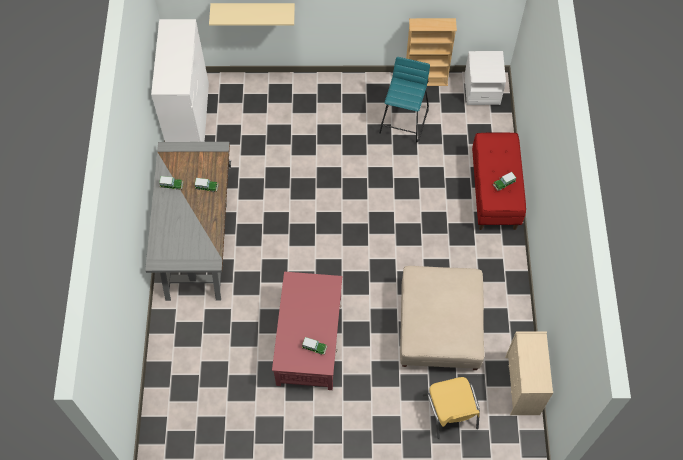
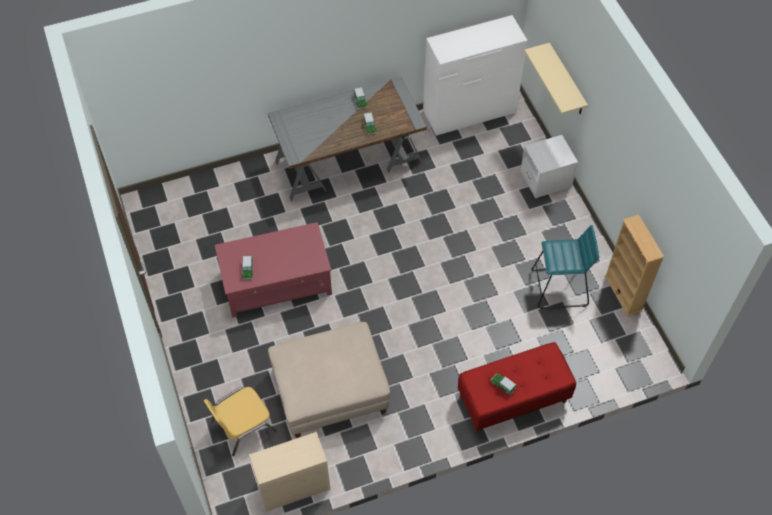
camera: 70 degrees right, 5 degrees down
white nightstand [464,51,506,105] -> white nightstand moved to [520,135,578,198]

